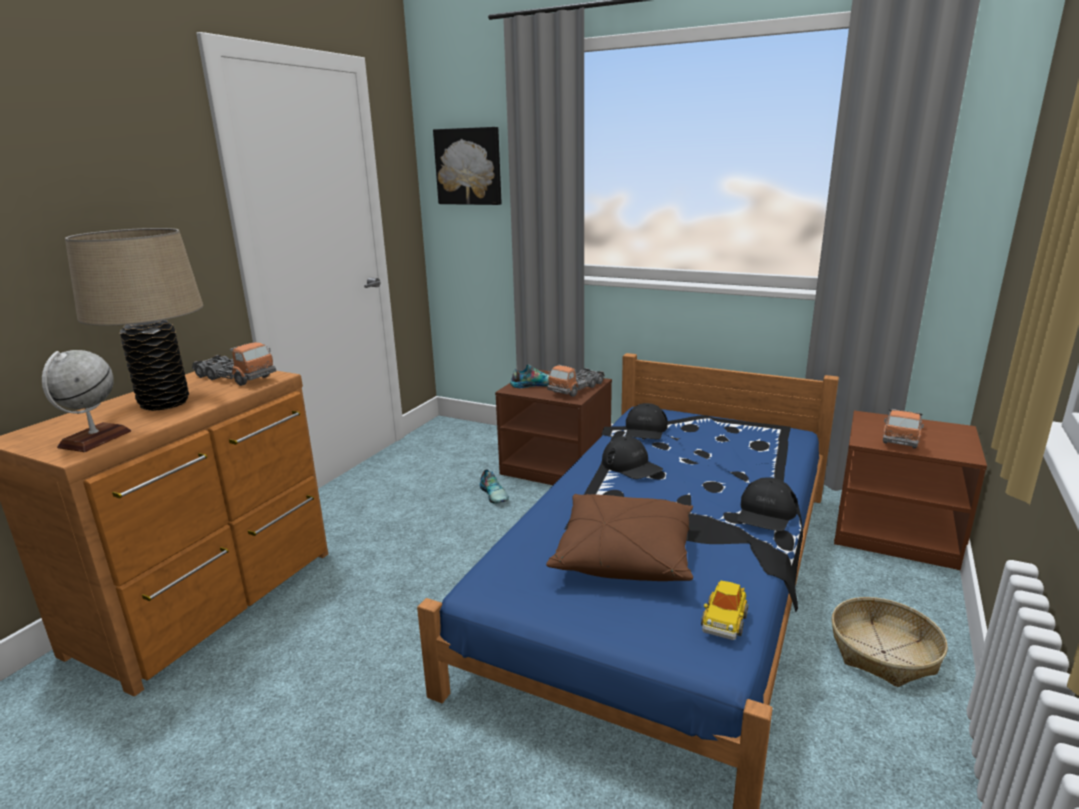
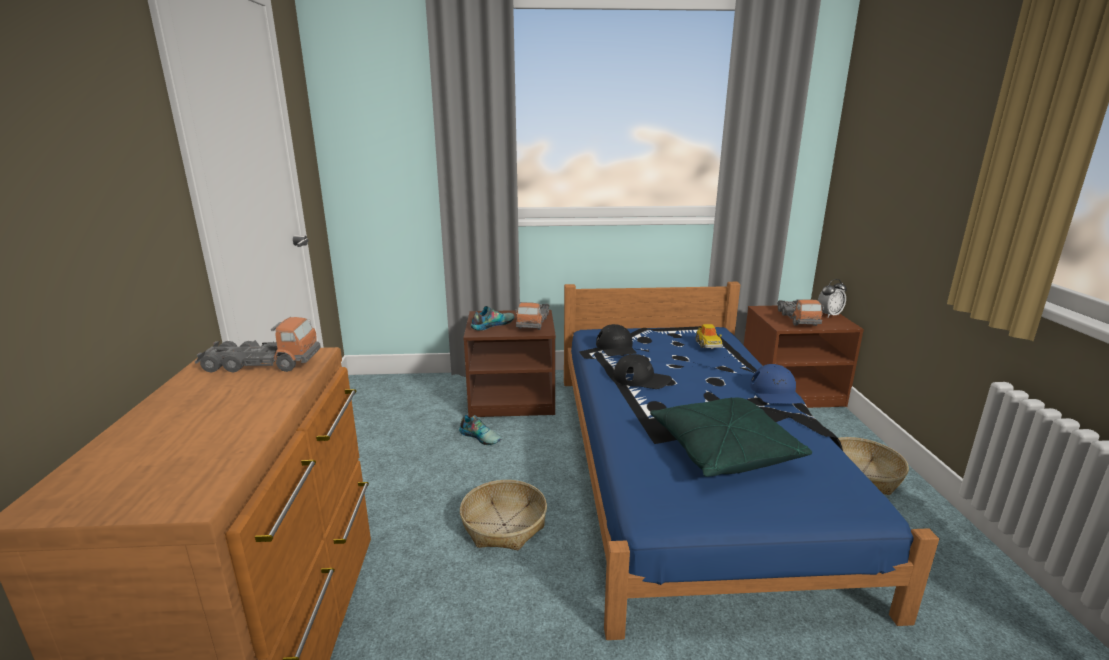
camera: 30 degrees left, 0 degrees up
globe [42,350,131,452] -> none
beige table lamp [65,228,203,411] -> none
picture [433,127,502,205] -> none
brown pillow [546,494,693,581] -> green pillow [650,397,812,477]
toy car [701,580,748,640] -> toy car moved to [696,324,723,348]
black cap [737,477,798,531] -> blue cap [750,364,801,404]
none -> basket [460,480,547,550]
none -> alarm clock [818,279,847,318]

